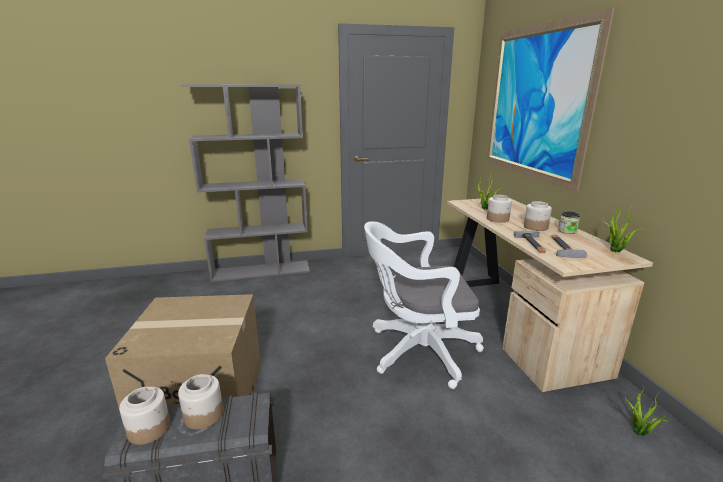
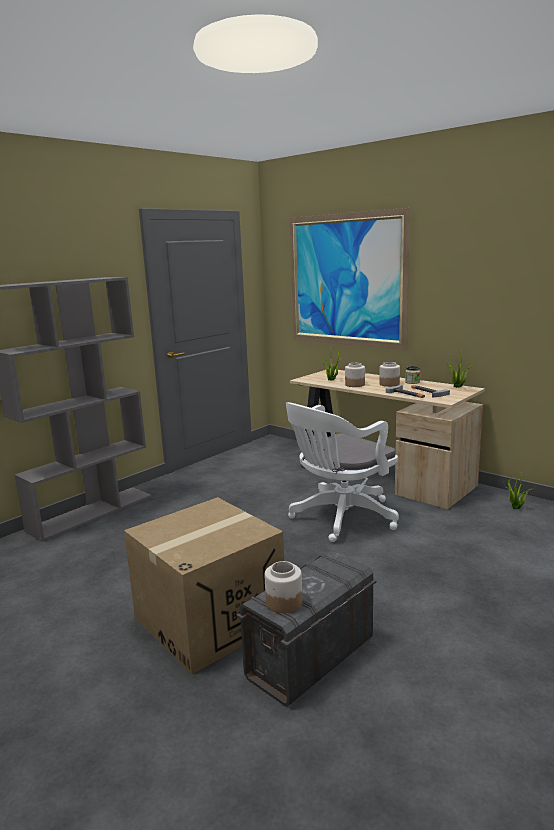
camera: 35 degrees left, 5 degrees down
jar [178,374,223,430] -> none

